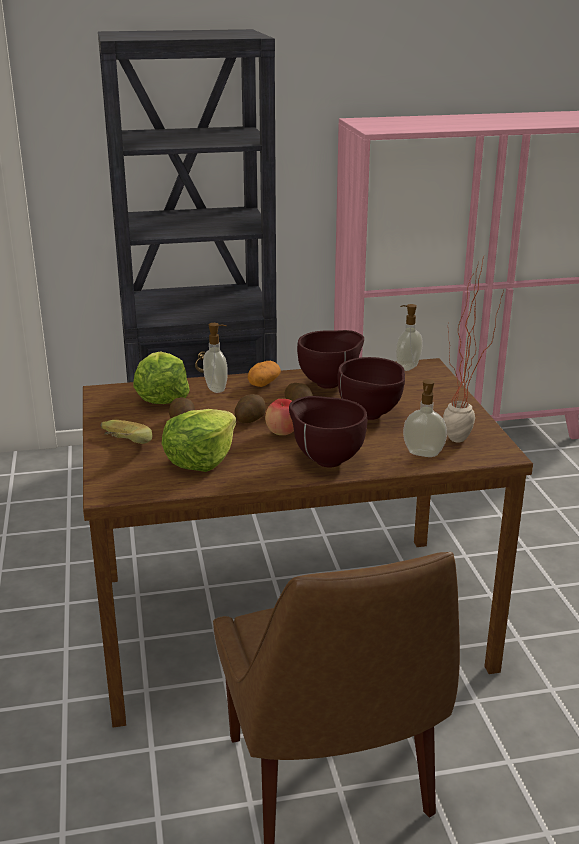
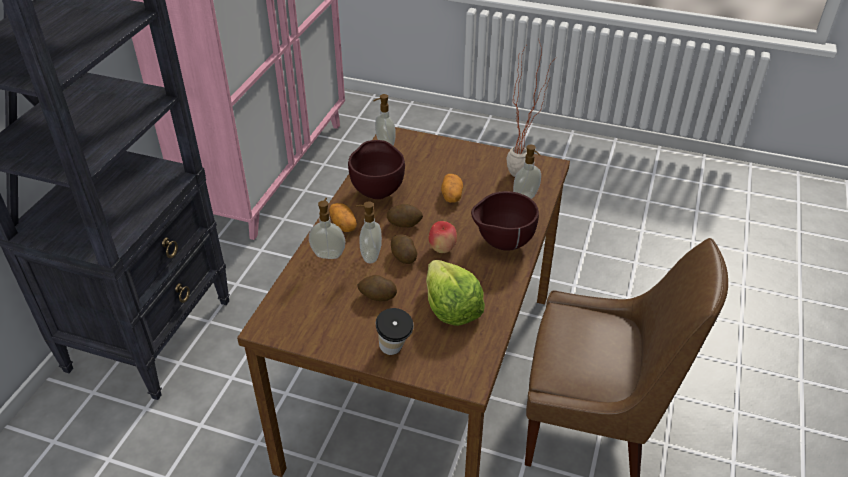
camera: 60 degrees left, 15 degrees up
banana [100,420,152,444] -> cup [376,308,414,355]
lettuce [133,351,190,404] -> none
brown bowl [338,357,405,420] -> potato [441,174,463,203]
none -> soap dispenser [356,201,382,263]

